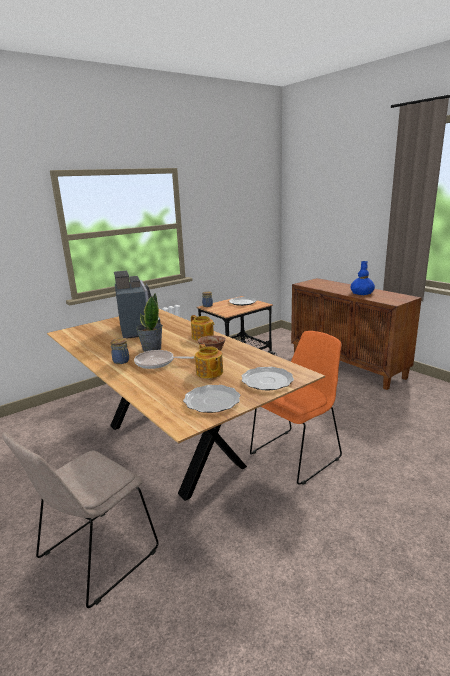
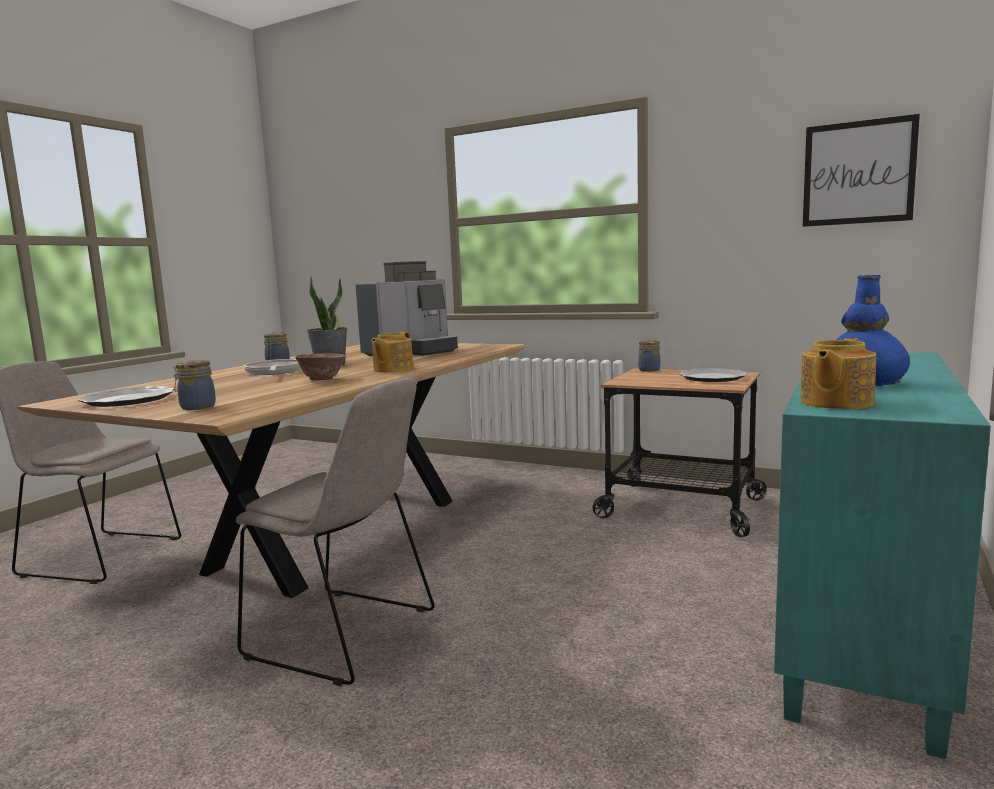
camera: 65 degrees right, 10 degrees down
teapot [195,344,223,379] -> teapot moved to [800,338,876,409]
plate [242,367,294,390] -> jar [173,360,216,410]
orange chair [250,331,342,485] -> beige chair [236,378,434,686]
brown cabinet [291,278,422,390] -> turquoise cabinet [774,352,991,759]
none -> picture [803,114,920,227]

